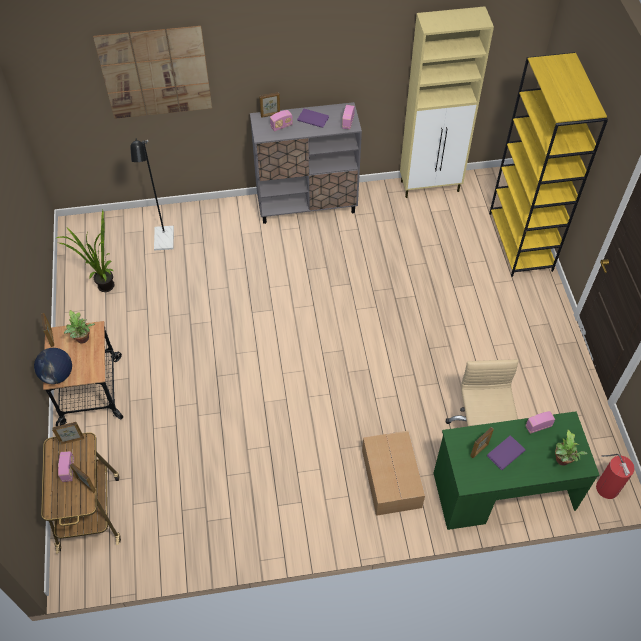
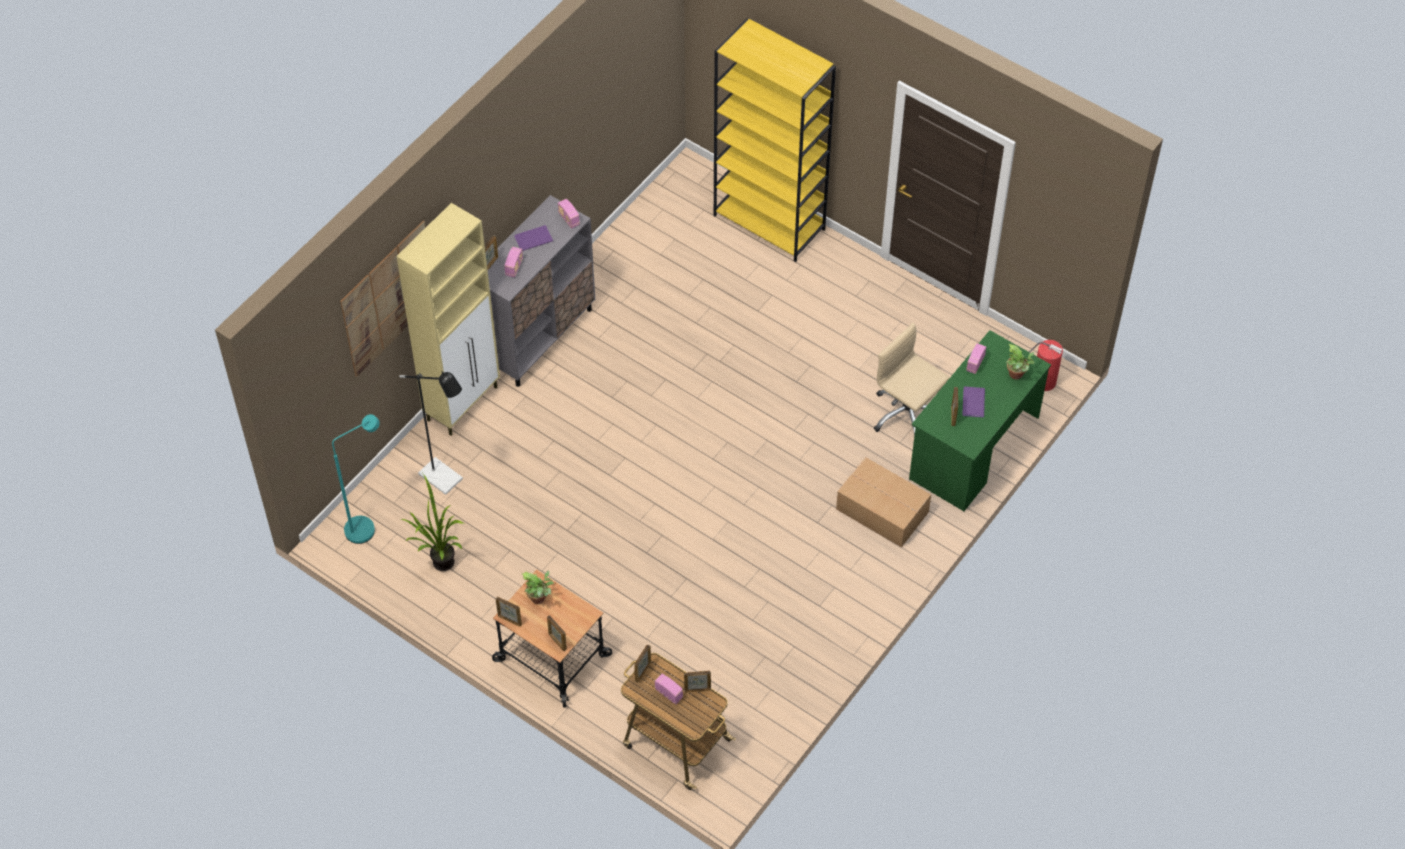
camera: 45 degrees left, 0 degrees up
globe [34,348,72,384] -> picture frame [547,615,567,651]
beige cabinet [400,6,494,198] -> beige cabinet moved to [396,203,500,436]
none -> turquoise floor lamp [332,414,380,544]

